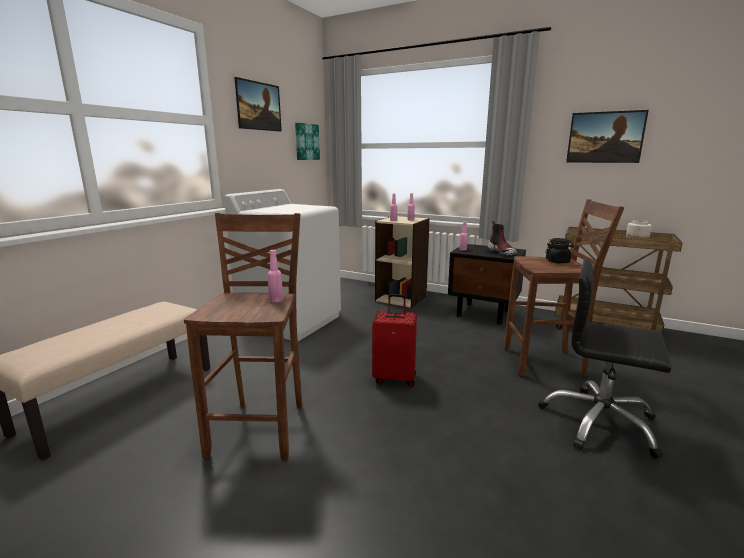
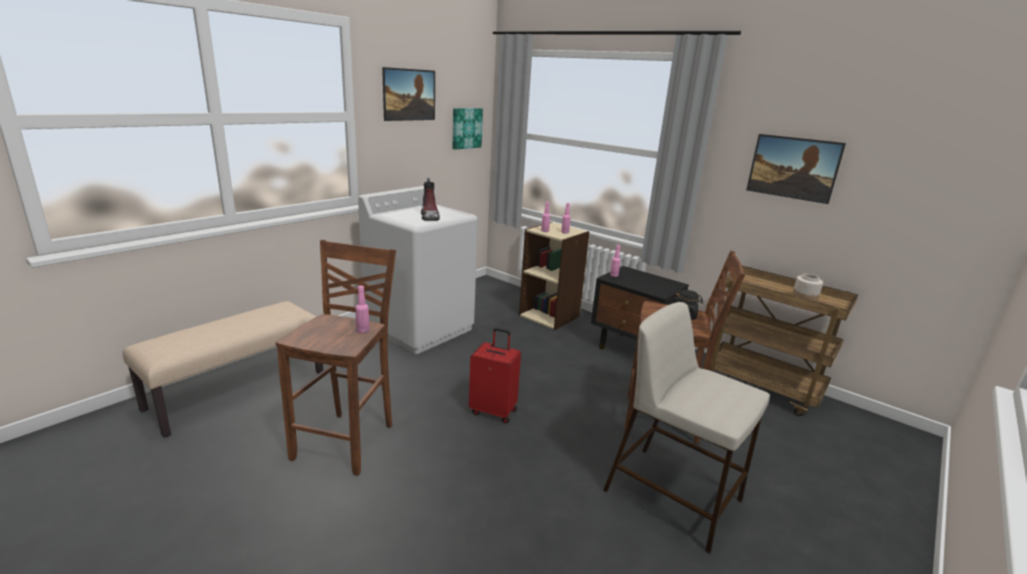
camera: 10 degrees right, 5 degrees up
boot [487,221,517,257] -> boot moved to [421,178,440,221]
black office chair [538,258,671,459] -> beige stool [603,302,770,554]

